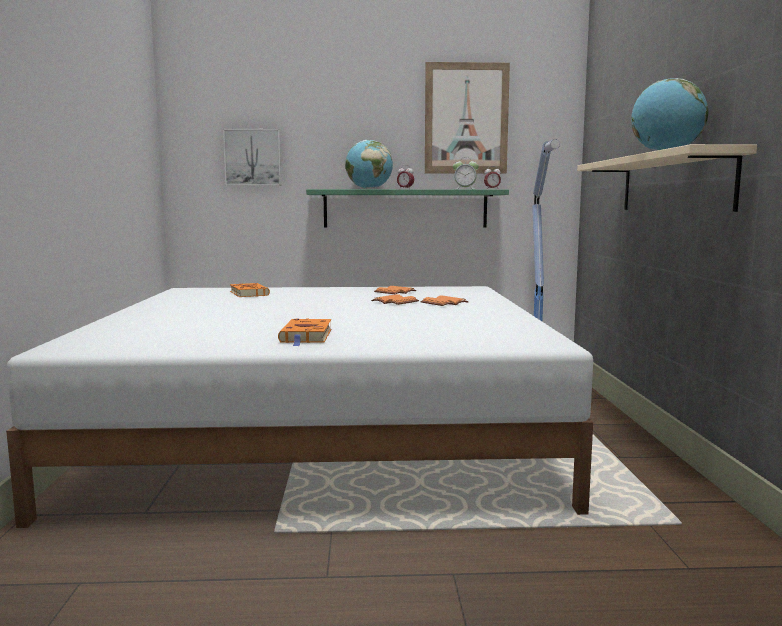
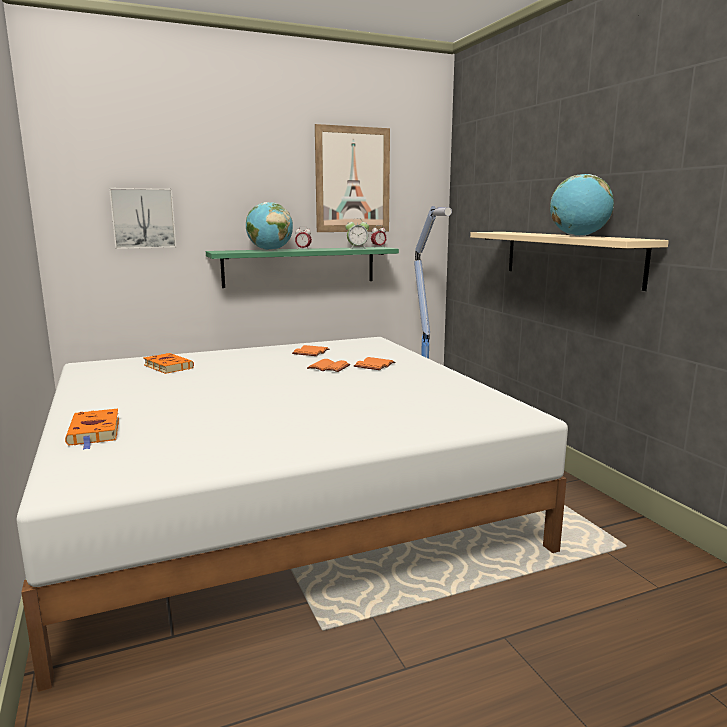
camera: 20 degrees left, 5 degrees up
orange book [278,319,331,346] -> orange book moved to [65,409,119,450]

